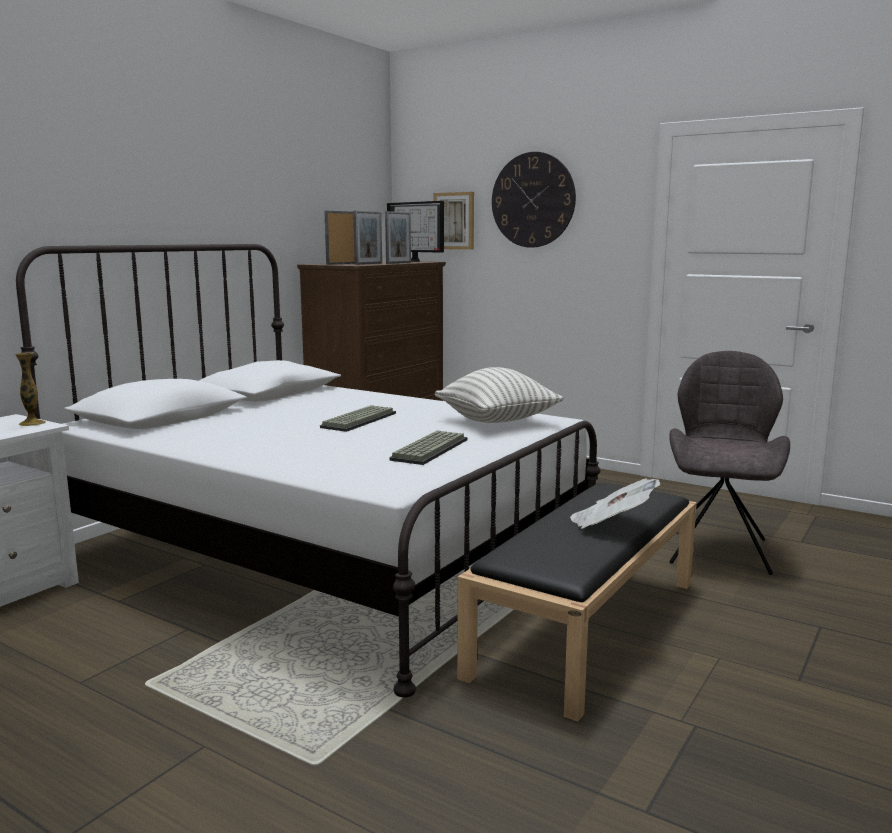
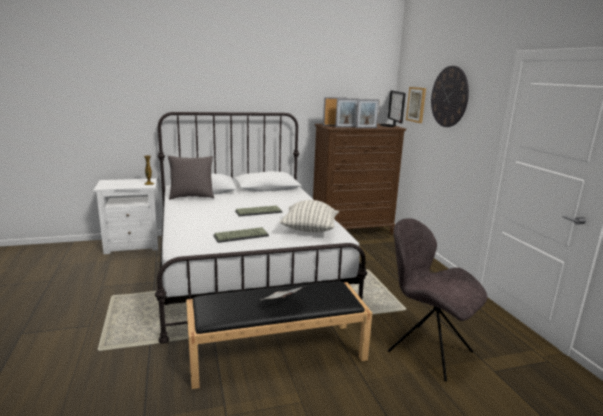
camera: 40 degrees right, 5 degrees up
grey chair [669,351,790,575] -> grey chair turned 105 degrees counterclockwise [388,219,488,381]
none -> grey pillow [168,156,214,200]

